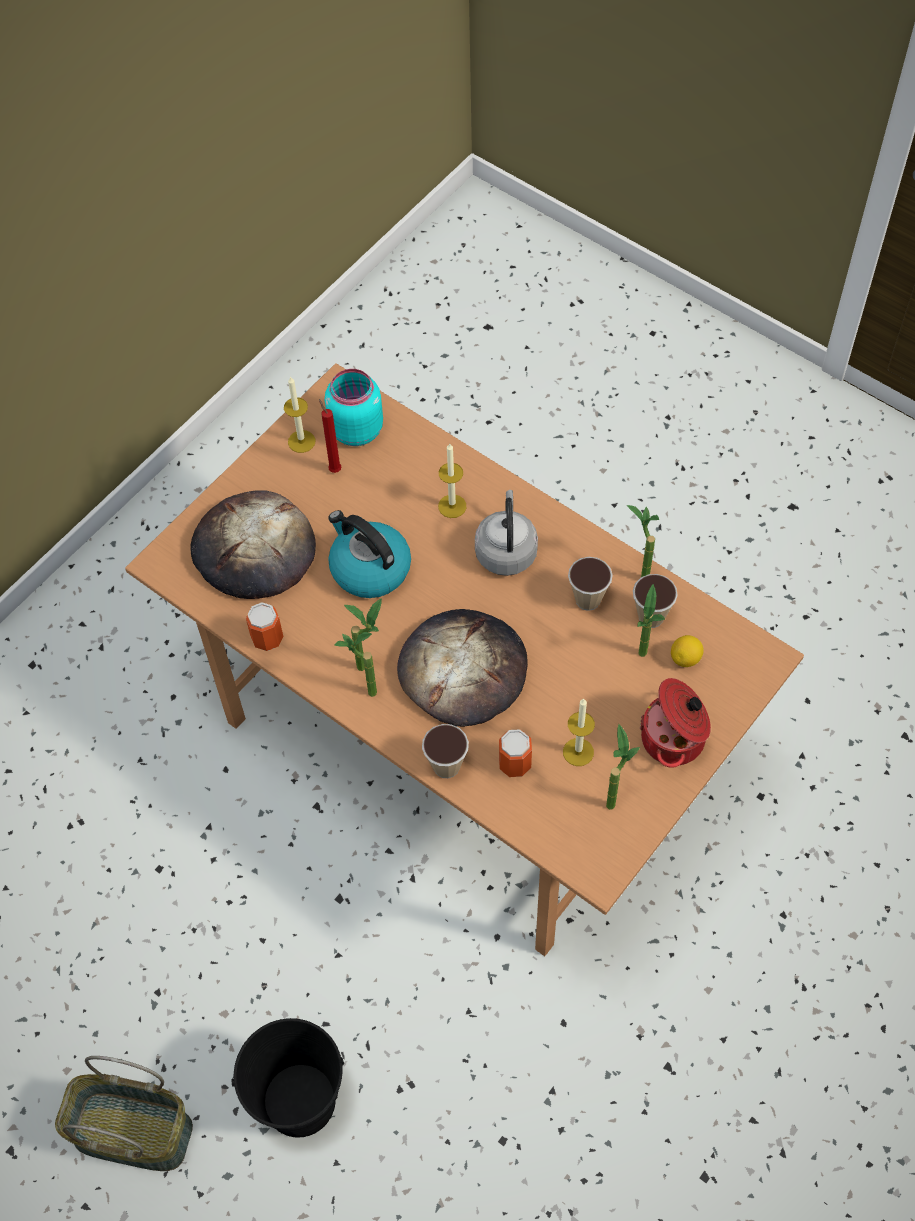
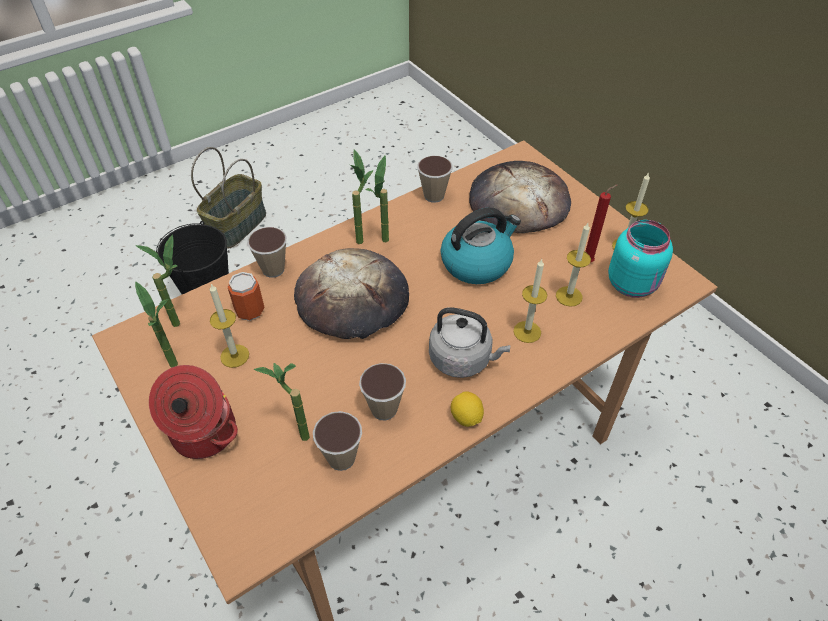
camera: 105 degrees right, 10 degrees down
can [246,602,283,651] -> cup [417,156,453,203]
potted plant [627,505,659,577] -> potted plant moved to [135,235,180,327]
lemon [671,635,704,667] -> lemon moved to [451,391,484,427]
none -> candle [556,223,591,307]

